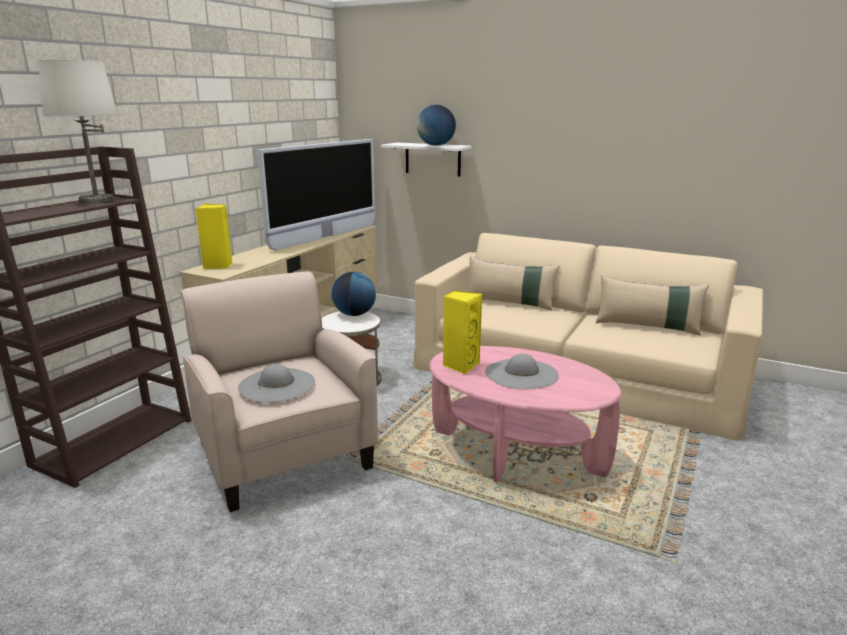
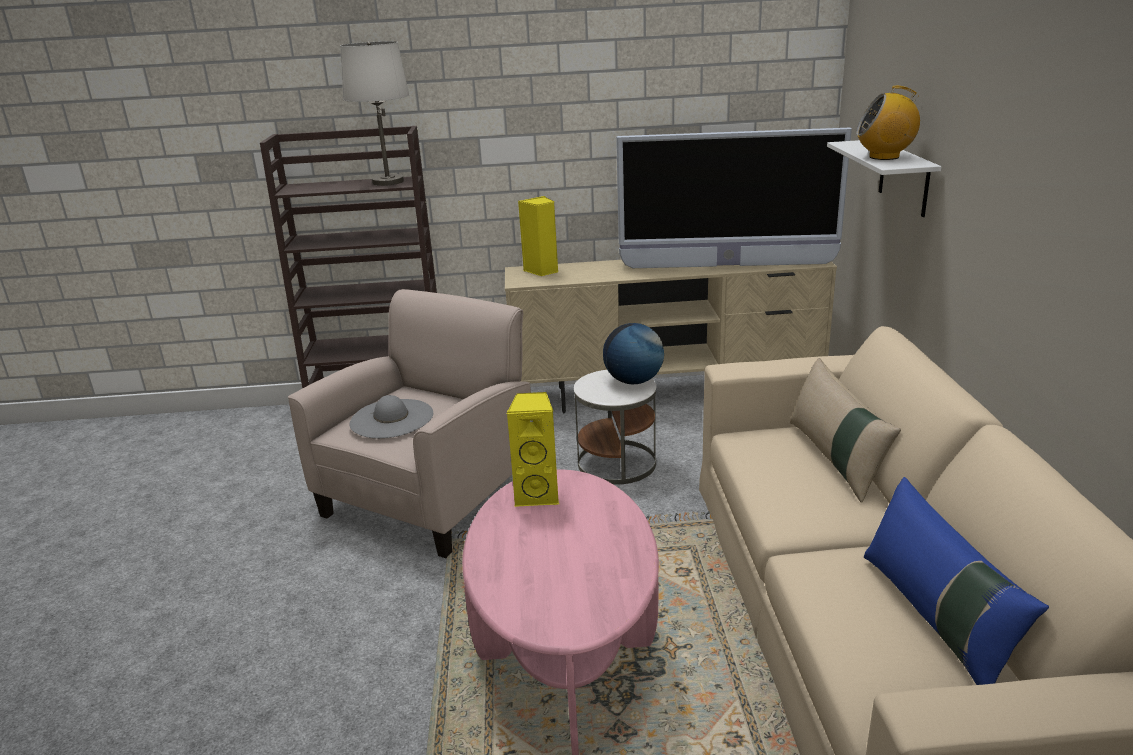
camera: 60 degrees right, 5 degrees up
globe [417,105,456,146] -> radio [856,86,920,160]
grey hat [485,354,559,389] -> none
beige pillow [596,275,709,336] -> blue pillow [864,477,1049,685]

